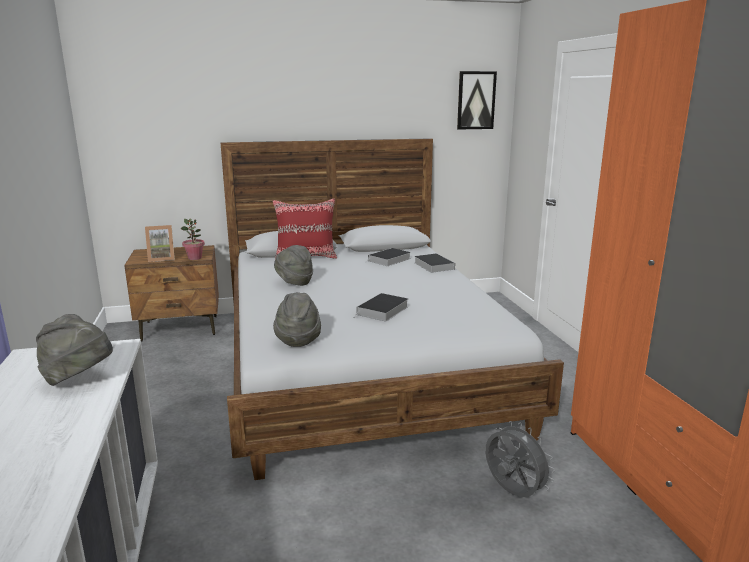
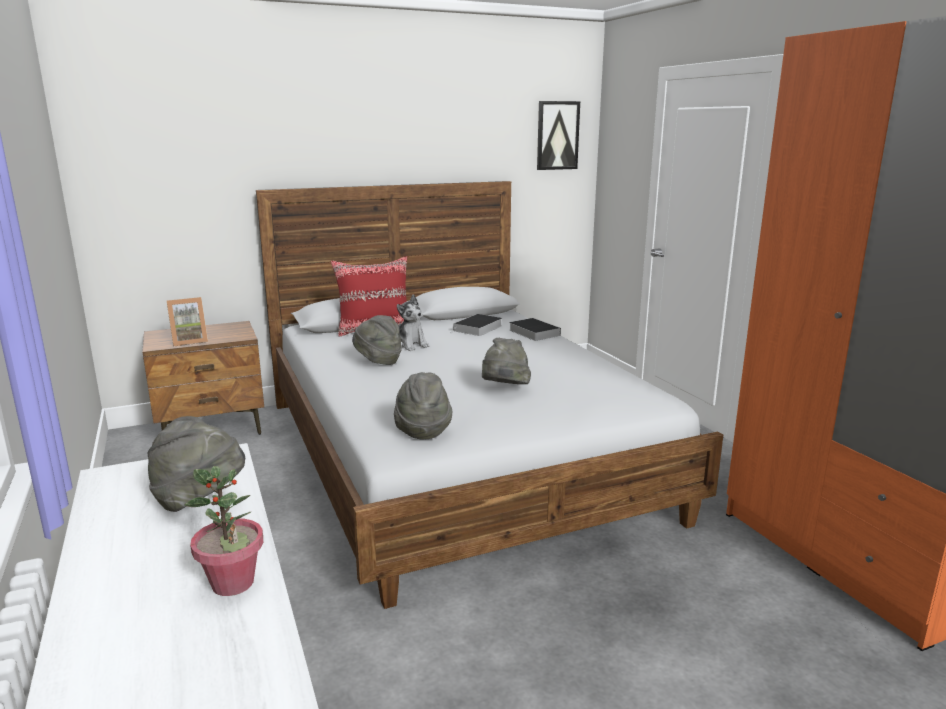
camera: 10 degrees left, 0 degrees up
potted plant [181,218,205,260] -> potted plant moved to [185,466,263,596]
book [354,293,408,322] -> grey hat [482,338,531,384]
grey fan [485,421,555,497] -> none
none -> plush toy [394,294,429,351]

